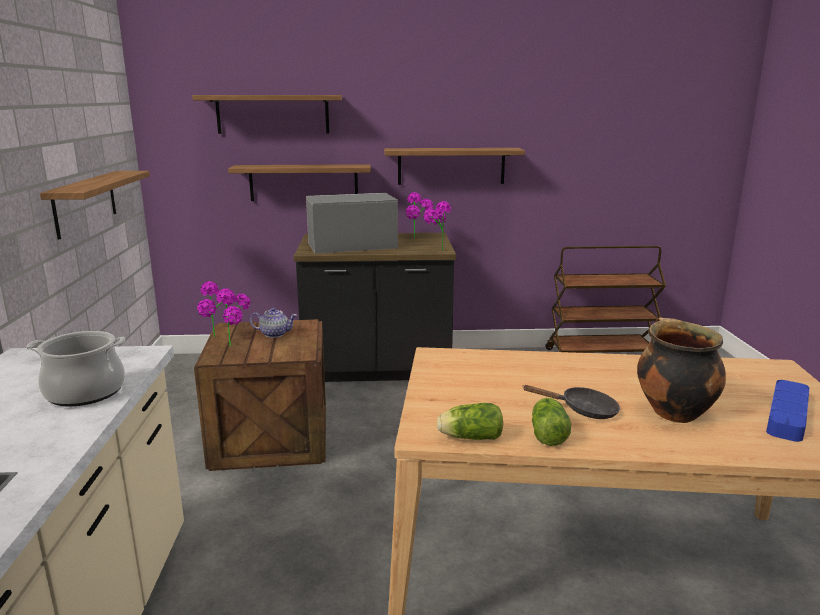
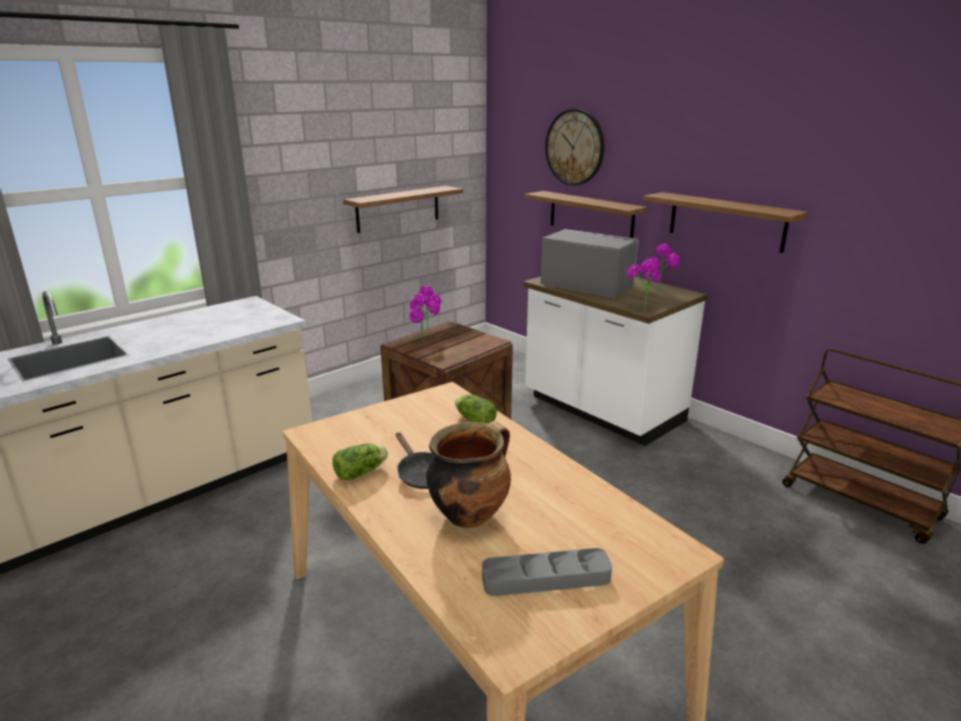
camera: 50 degrees right, 5 degrees up
cooking pot [26,331,125,407] -> none
shelf [192,95,342,134] -> wall clock [545,109,604,186]
teapot [250,308,297,338] -> none
black counter [294,233,456,382] -> white counter [524,277,707,446]
lettuce [437,403,503,440] -> lettuce moved to [455,395,497,423]
blue tray [766,380,810,442] -> grey tray [482,548,612,596]

